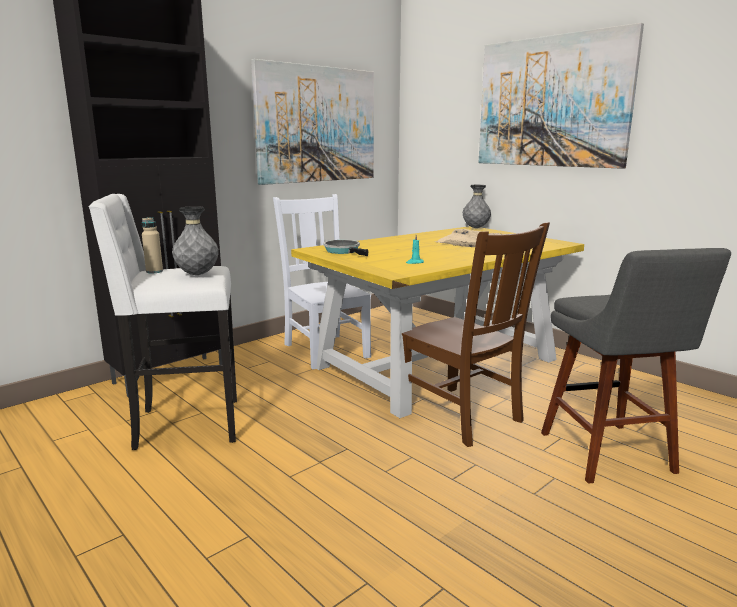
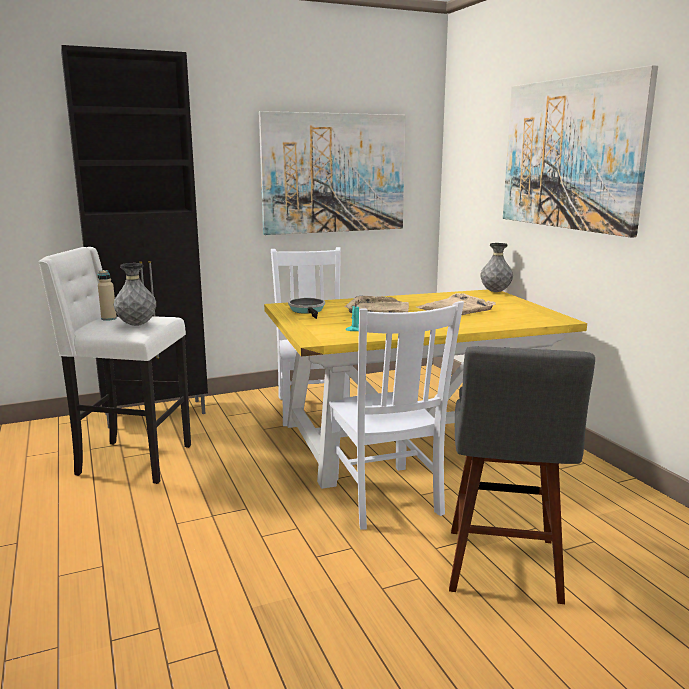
camera: 20 degrees right, 0 degrees up
brown chair [402,222,550,447] -> white chair [329,301,464,530]
none -> beige tray [345,296,409,313]

